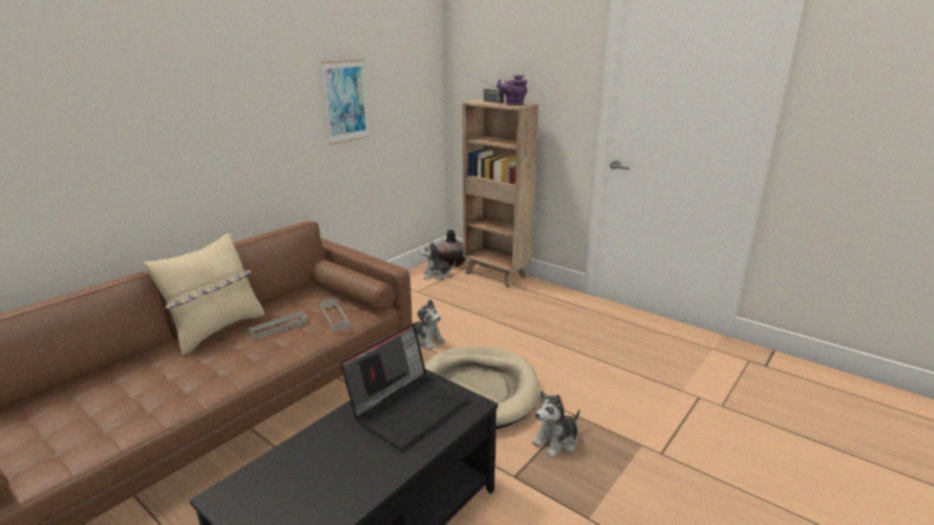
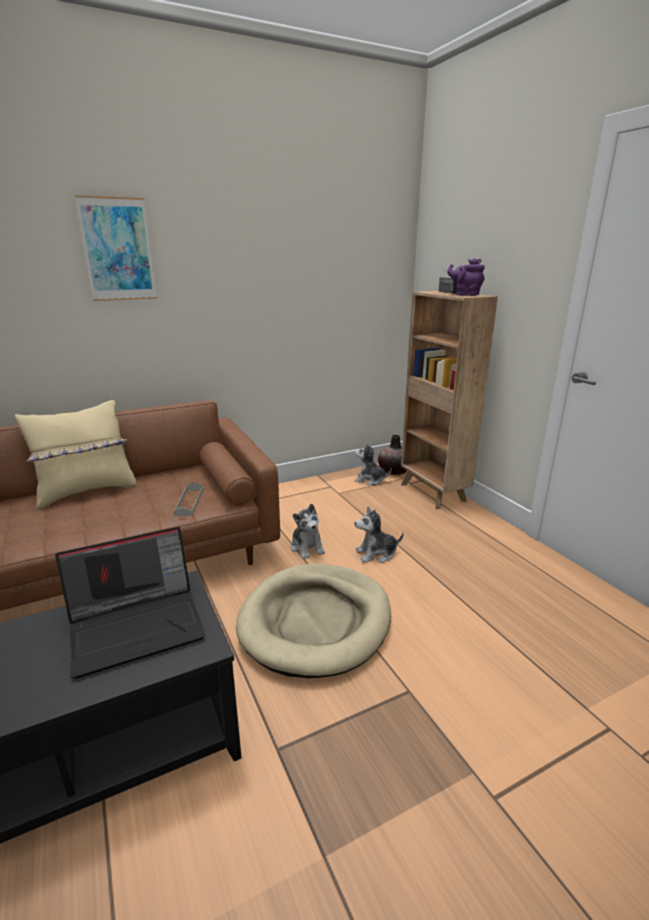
camera: 25 degrees right, 0 degrees up
grey tray [248,311,307,339] -> none
picture [321,59,369,145] -> picture moved to [75,195,157,301]
plush toy [532,390,580,458] -> plush toy moved to [355,507,404,563]

